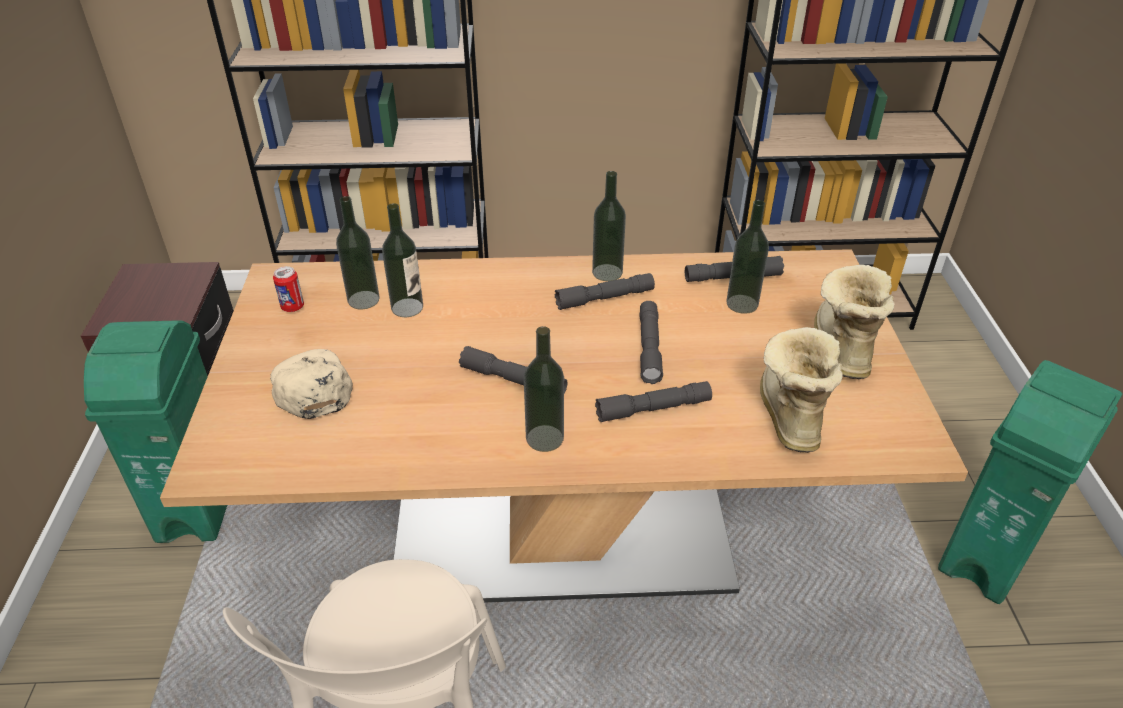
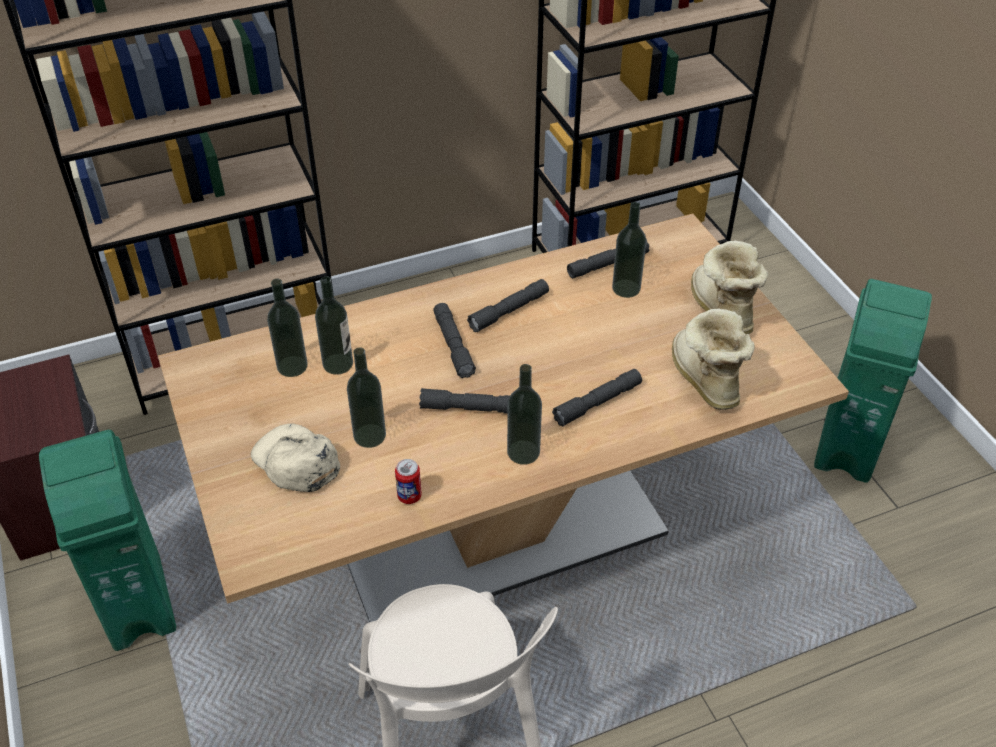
camera: 20 degrees left, 5 degrees up
can [273,266,304,312] -> can moved to [395,459,422,504]
bottle [592,171,626,281] -> bottle moved to [347,347,386,448]
grey flashlight [639,301,663,384] -> grey flashlight moved to [434,303,476,378]

